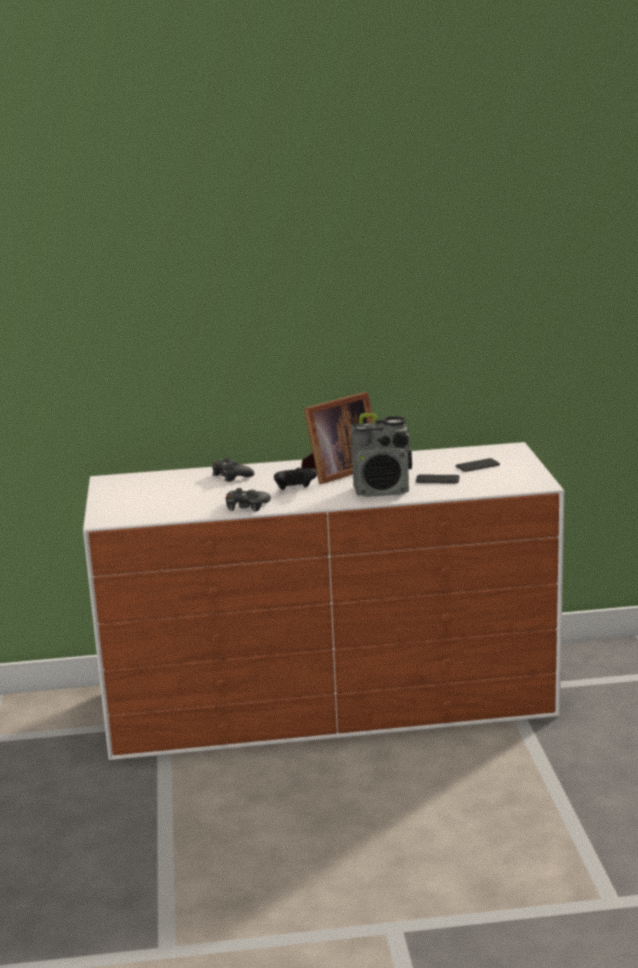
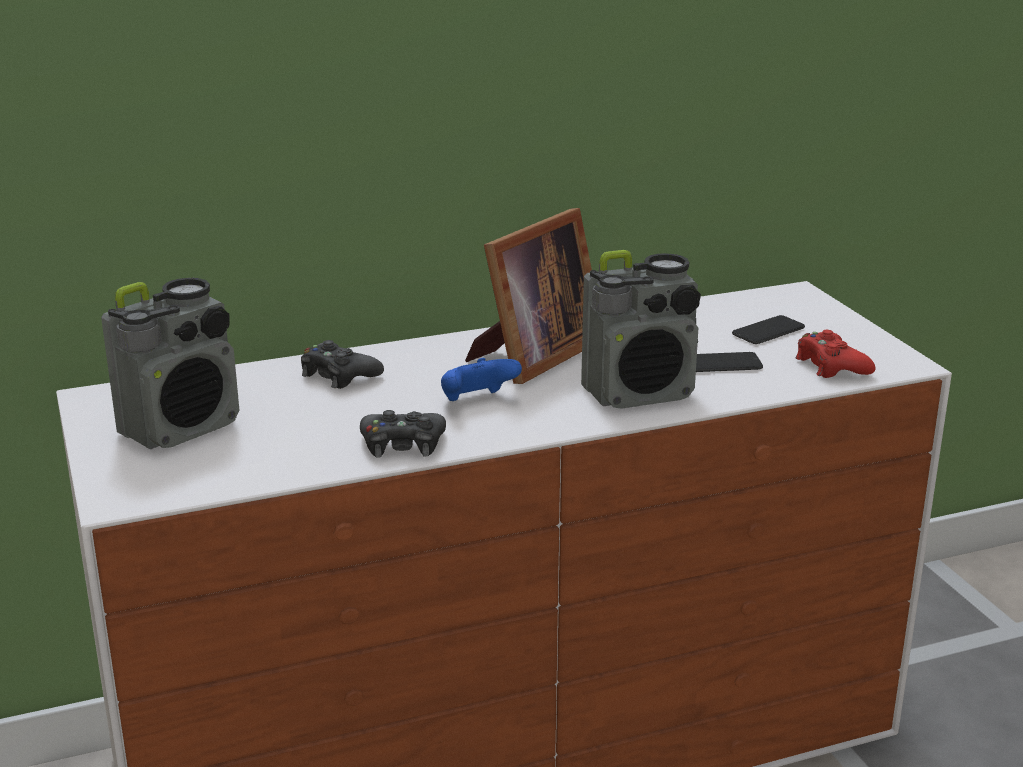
camera: 15 degrees left, 5 degrees up
black game controller [274,468,317,490] -> blue game controller [441,358,522,401]
none -> radio [101,277,239,449]
none -> red game controller [796,330,875,378]

